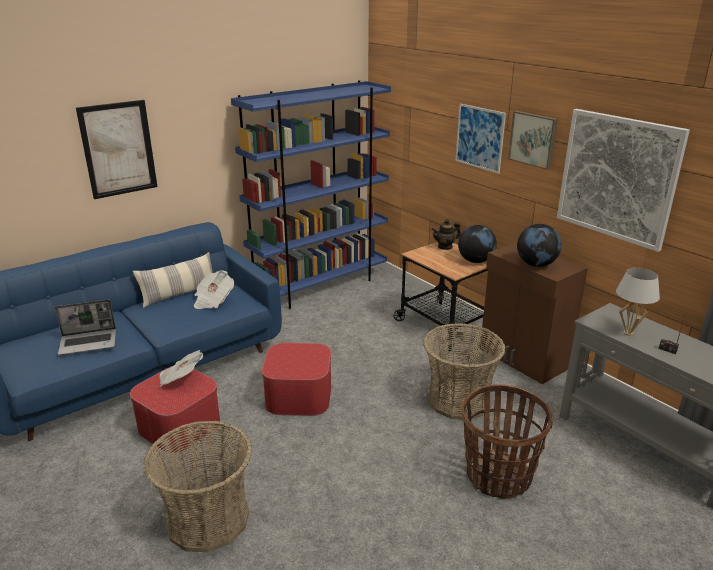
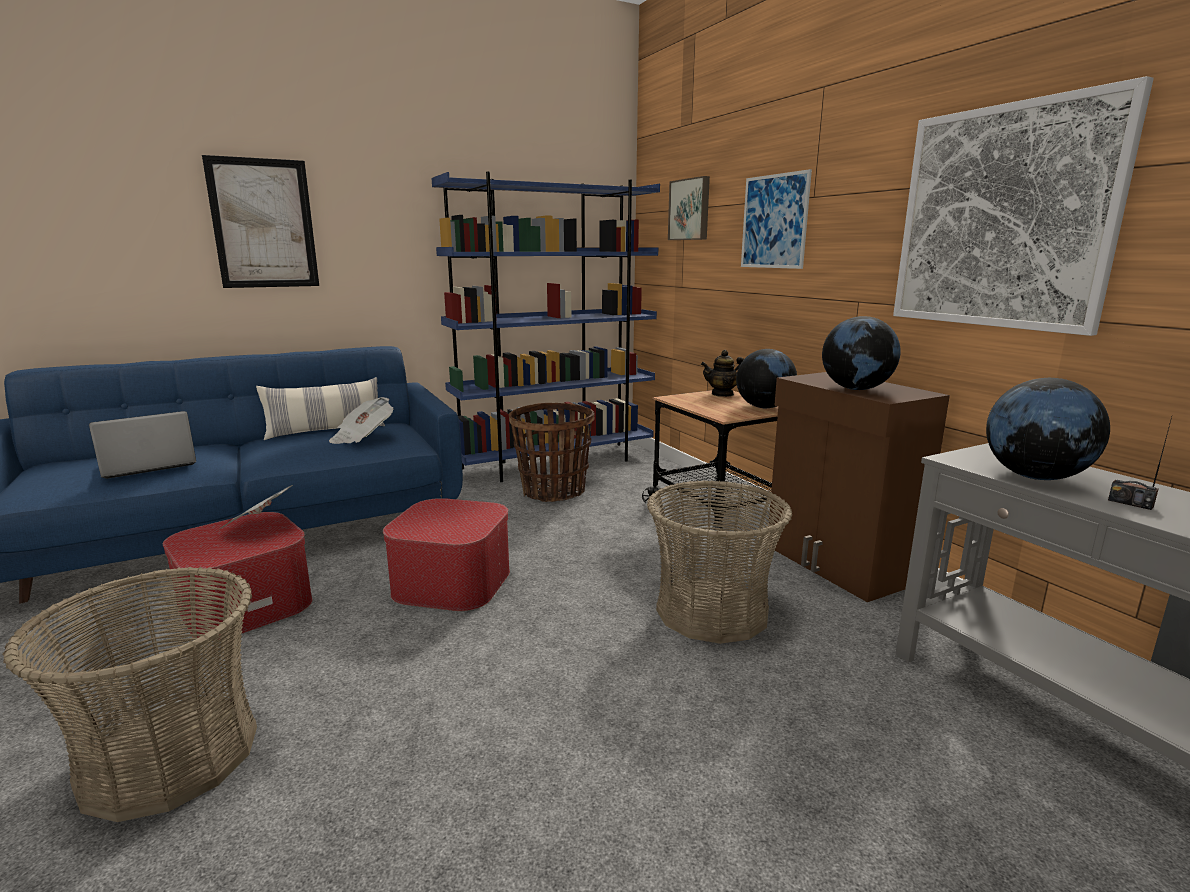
camera: 10 degrees right, 10 degrees down
laptop [55,299,116,355] -> laptop turned 150 degrees clockwise [89,411,196,479]
basket [462,385,553,499] -> basket moved to [509,403,595,502]
picture [508,111,558,170] -> picture moved to [668,176,710,240]
white table lamp [616,268,660,336] -> globe [986,378,1110,480]

